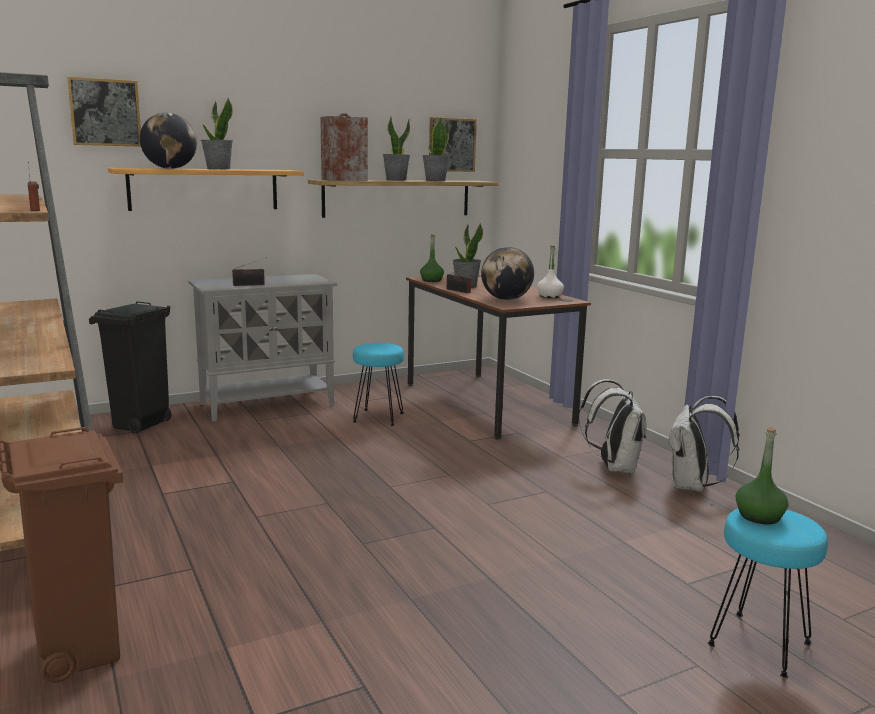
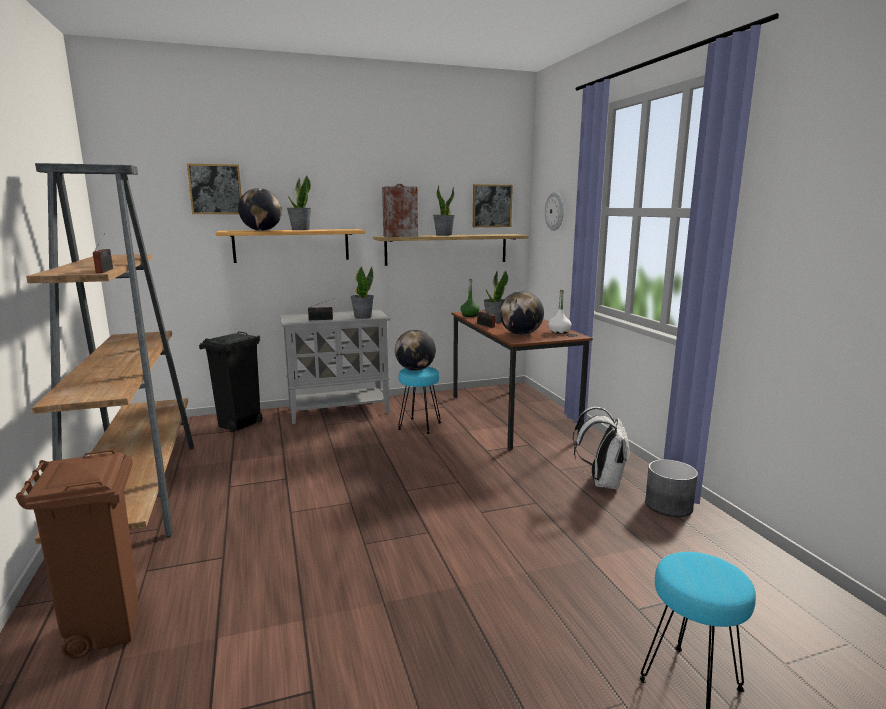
camera: 10 degrees right, 0 degrees up
potted plant [422,118,449,181] -> potted plant moved to [350,266,374,319]
white backpack [667,396,740,492] -> grey planter [645,459,698,517]
green bottle [736,427,789,524] -> none
none -> globe [395,330,436,371]
none -> wall clock [545,192,564,231]

